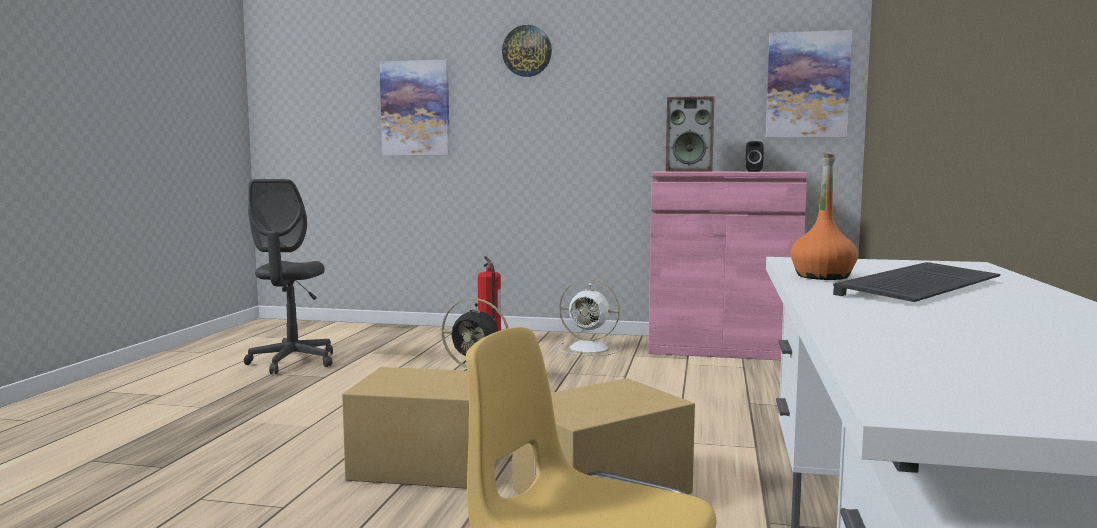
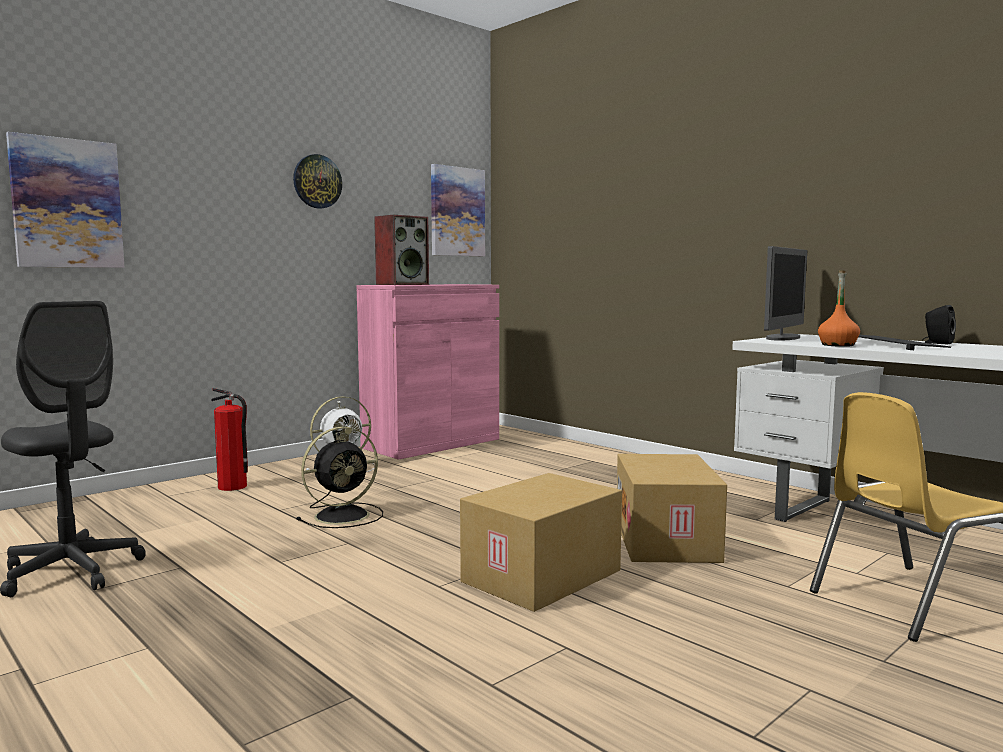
camera: 55 degrees left, 0 degrees up
wall clock [502,25,552,77] -> wall clock moved to [293,154,342,209]
black speaker [745,141,764,172] -> black speaker moved to [922,305,956,344]
none -> monitor [764,246,807,340]

